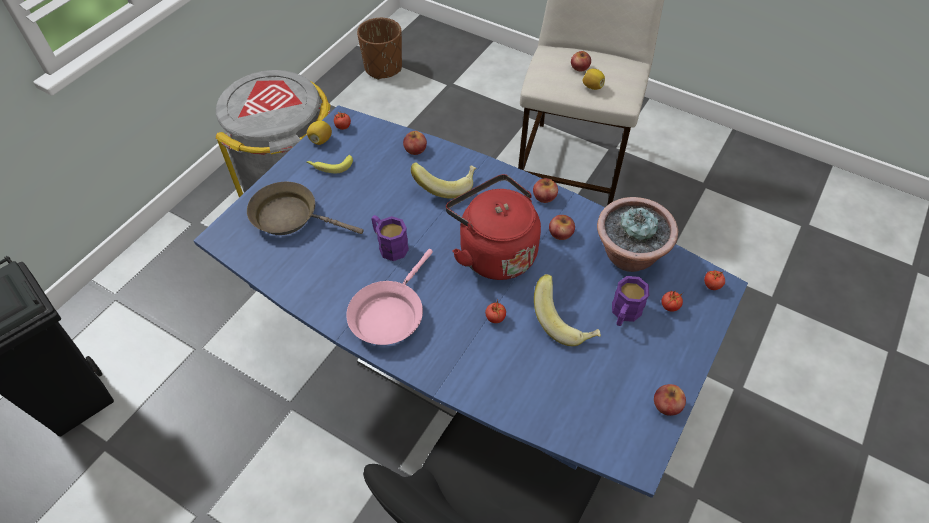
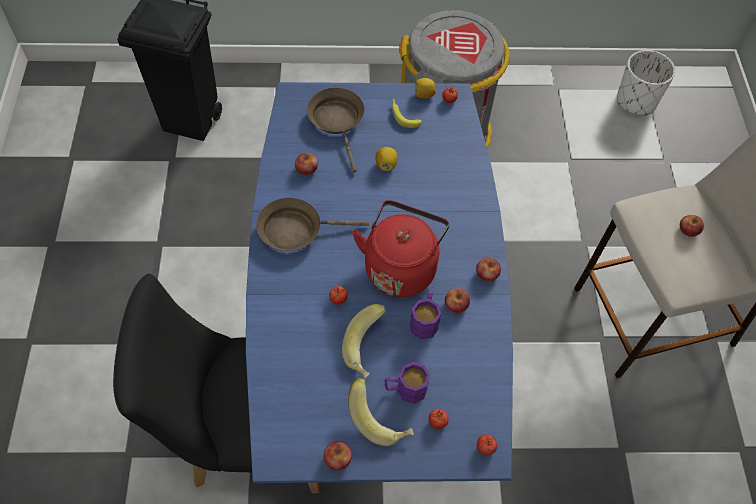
camera: 55 degrees right, 5 degrees up
pink frying pan [347,249,433,345] -> brown frying pan [256,198,369,251]
brown planter [357,18,402,80] -> white planter [617,50,675,116]
purple mug [372,215,409,261] -> purple mug moved to [410,290,441,339]
apple [403,131,427,155] -> apple moved to [295,153,318,176]
banana [411,162,476,199] -> banana moved to [348,378,414,446]
lemon [582,69,605,90] -> lemon moved to [375,147,398,171]
potted plant [597,197,678,272] -> none

